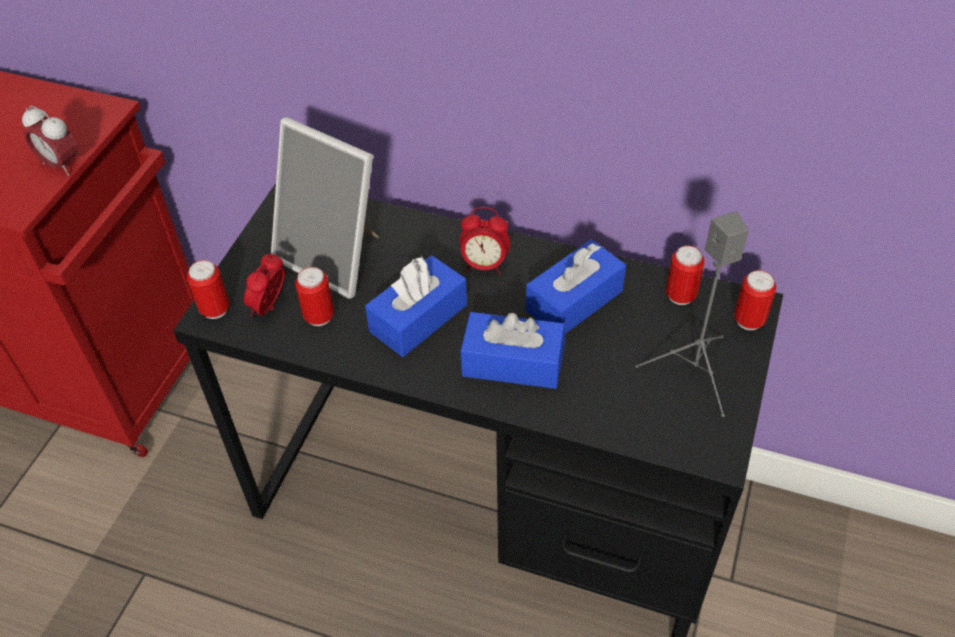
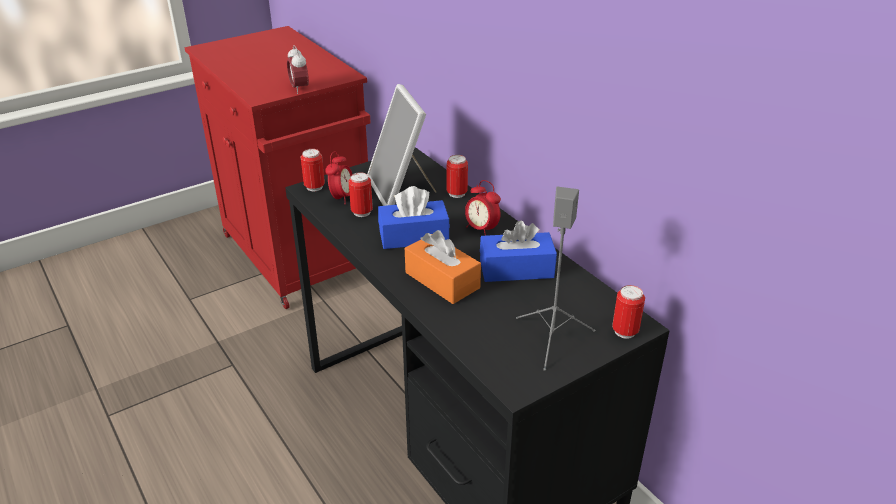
camera: 35 degrees right, 15 degrees down
alarm clock [244,254,285,317] -> alarm clock turned 135 degrees clockwise [325,151,352,204]
blue tissue box [460,312,565,389] -> orange tissue box [405,230,481,304]
can [666,246,705,305] -> can moved to [446,155,468,198]

